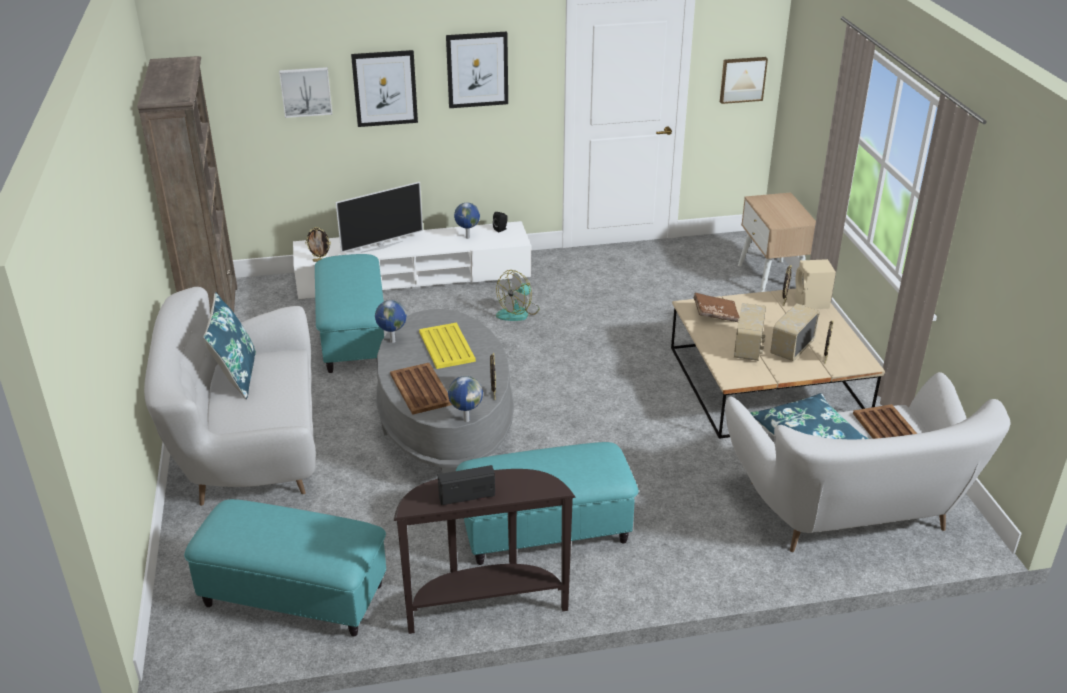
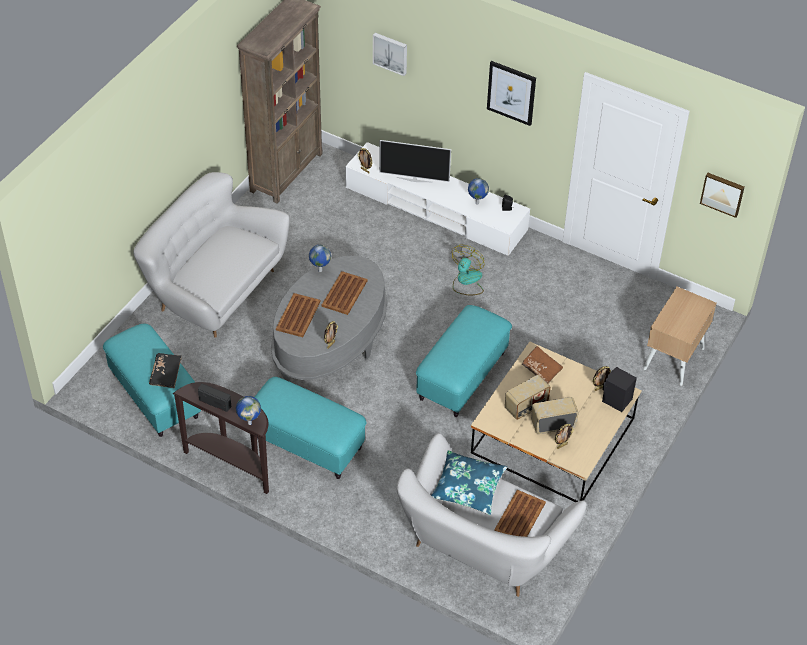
camera: 40 degrees right, 15 degrees up
blue pillow [203,292,256,399] -> none
turquoise ottoman [315,254,384,373] -> turquoise ottoman moved to [416,305,512,417]
picture [351,50,418,127] -> none
yellow tray [419,323,476,369] -> brown tray [322,271,367,315]
globe [448,376,483,422] -> globe moved to [236,396,261,425]
fan [496,270,540,321] -> fan turned 120 degrees clockwise [452,245,484,296]
beige speaker [795,259,836,309] -> black speaker [602,367,637,412]
none -> black book [149,353,182,388]

